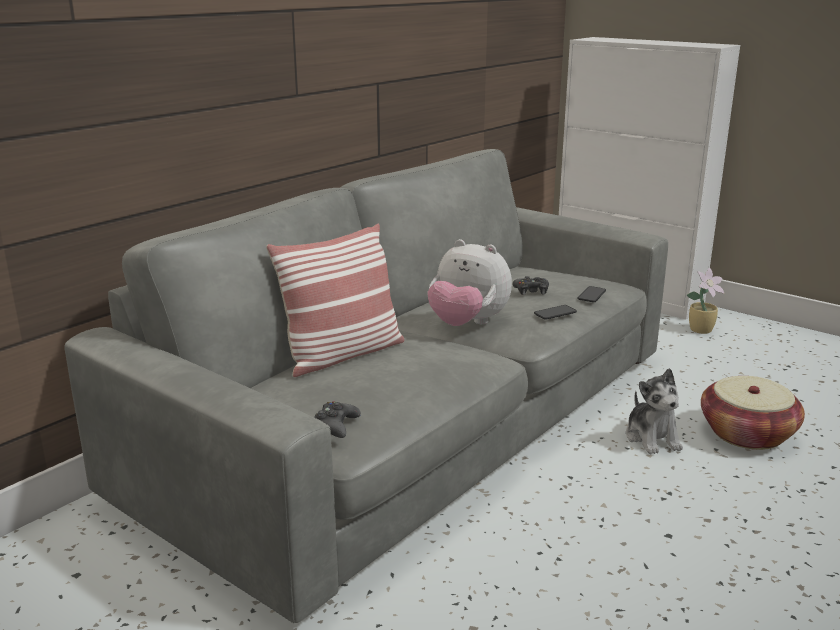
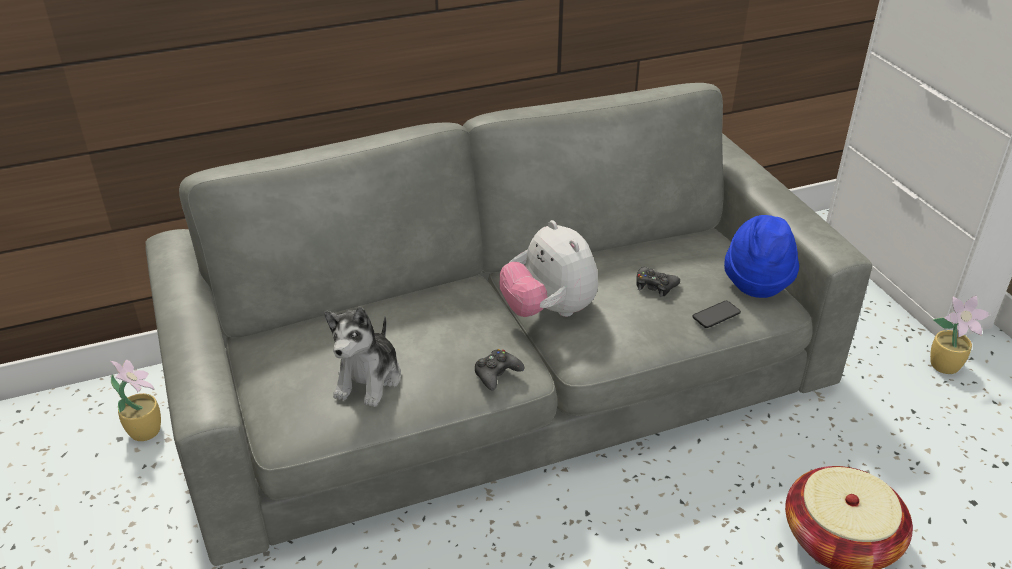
camera: 30 degrees right, 15 degrees up
pillow [266,224,404,377] -> none
black game controller [314,401,361,438] -> black game controller moved to [475,349,524,391]
phone [534,305,577,320] -> none
plush toy [626,368,683,454] -> plush toy moved to [324,307,401,407]
none -> potted plant [110,360,161,441]
none -> blue hat [724,215,799,298]

